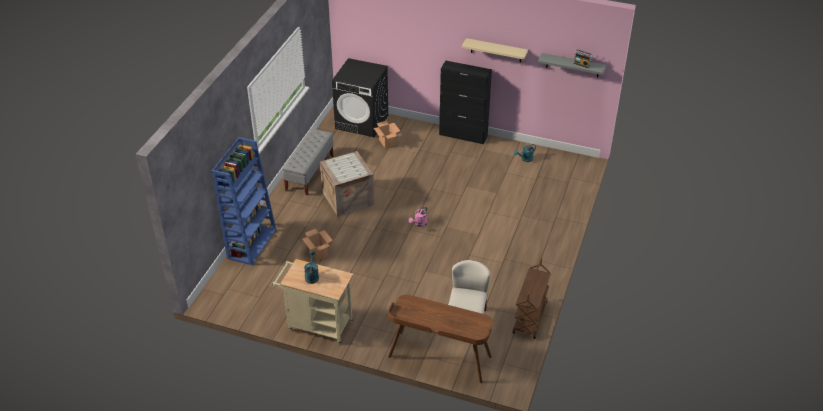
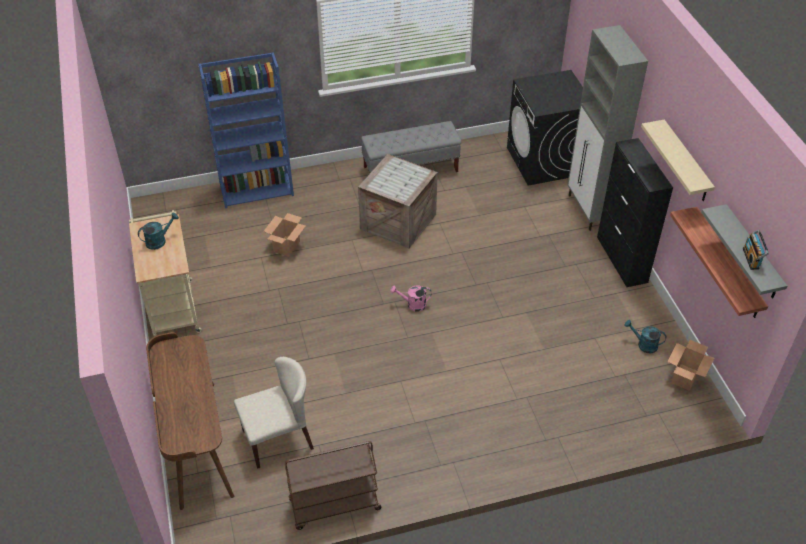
camera: 55 degrees right, 5 degrees up
cardboard box [374,121,400,148] -> cardboard box moved to [667,340,714,391]
none -> grey cabinet [568,25,648,231]
none -> shelf [670,207,768,318]

